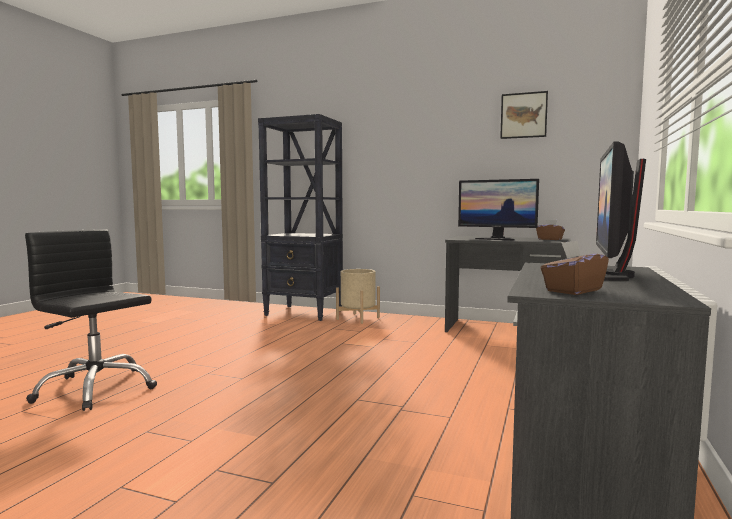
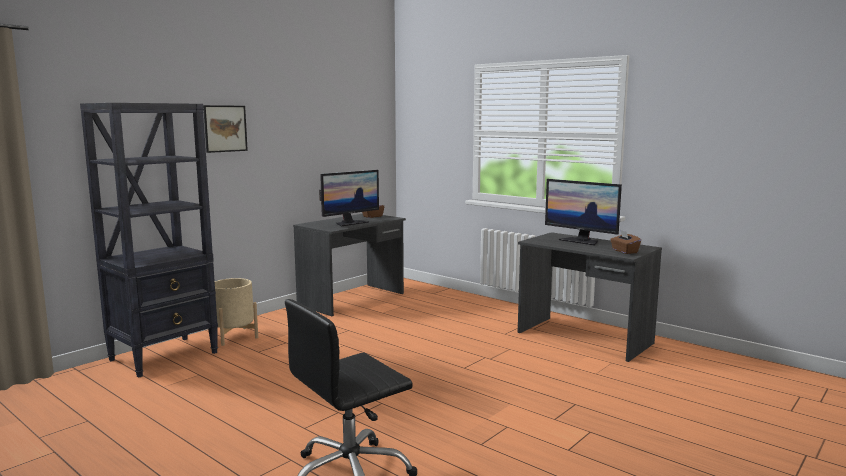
camera: 70 degrees left, 5 degrees up
picture [500,91,548,139] -> picture moved to [203,105,248,153]

